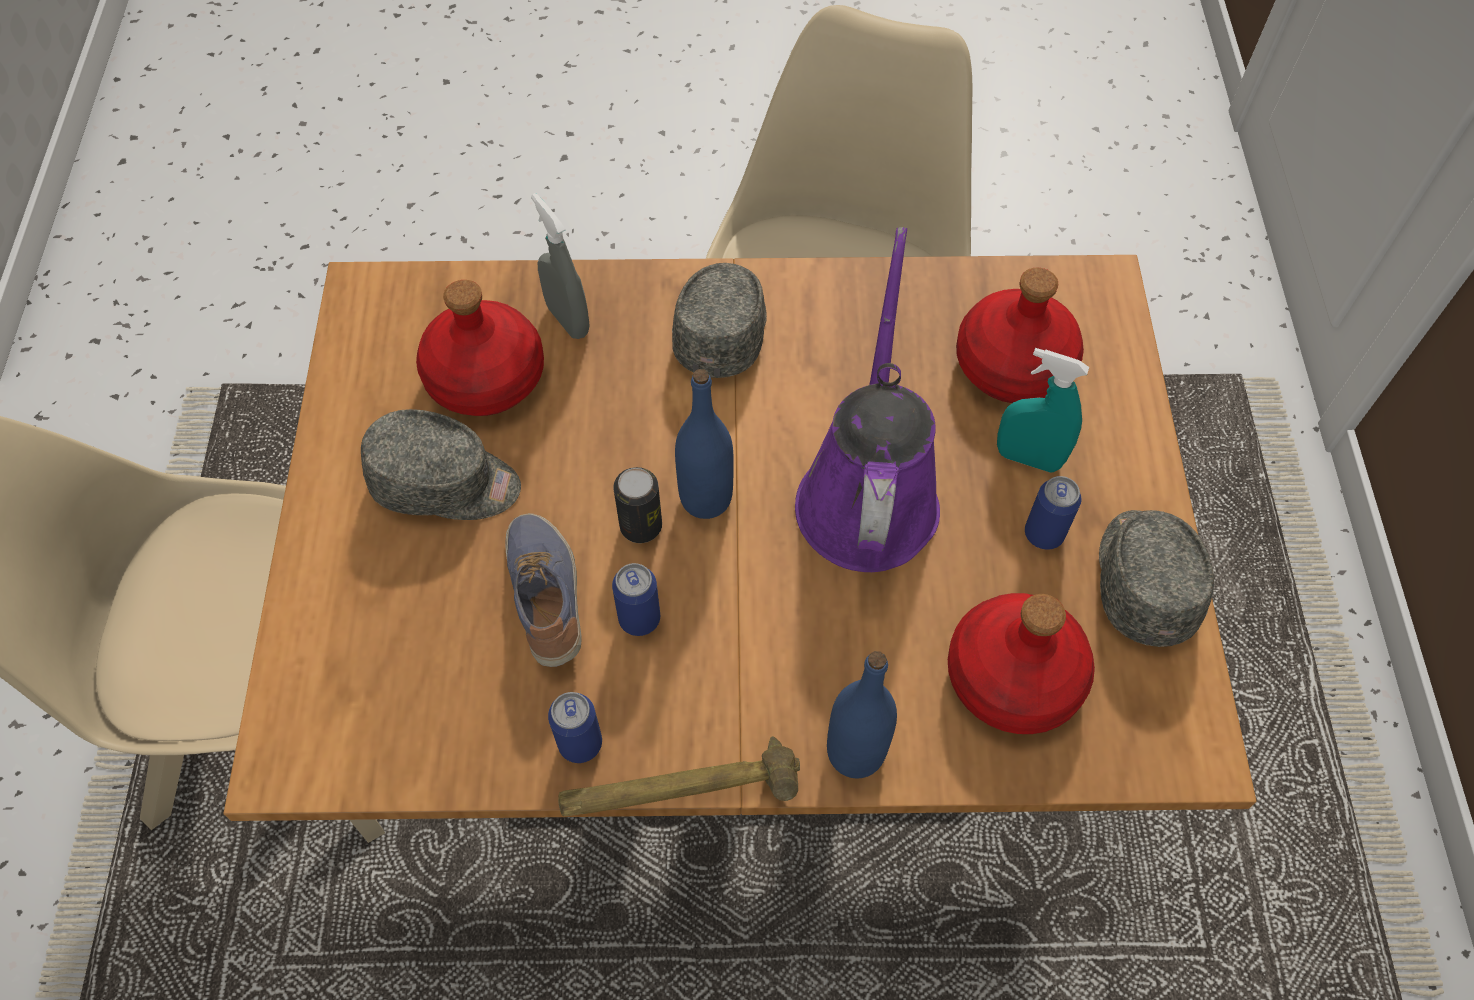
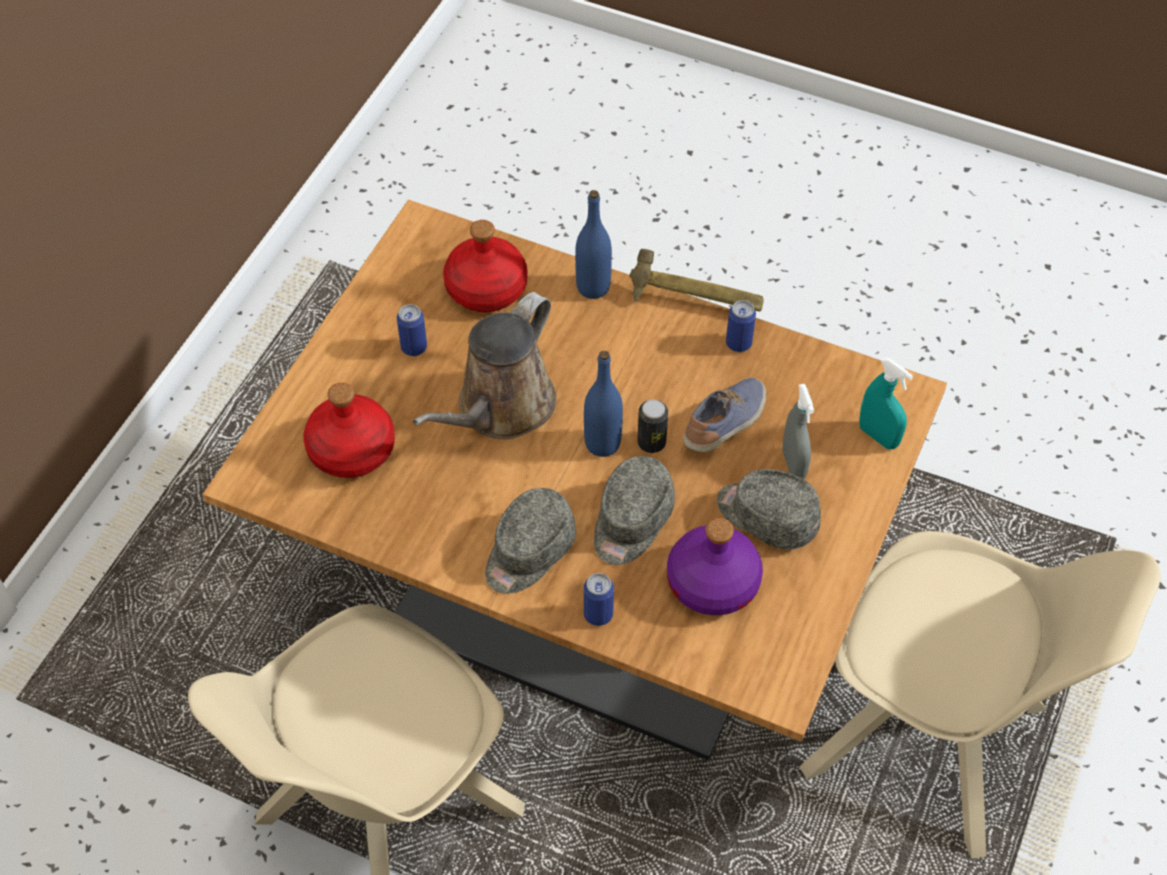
camera: 155 degrees left, 5 degrees down
red bottle [416,280,544,416] -> purple bottle [667,518,763,615]
shoe [505,513,582,667] -> shoe turned 150 degrees counterclockwise [684,377,766,452]
grey spray bottle [531,193,590,339] -> grey spray bottle moved to [782,384,814,479]
can [612,563,660,636] -> can moved to [584,573,614,626]
purple watering can [795,227,940,572] -> brown watering can [413,292,556,439]
turquoise spray bottle [997,348,1089,473] -> turquoise spray bottle moved to [859,357,913,449]
grey cap [1099,510,1214,647] -> grey cap moved to [594,456,675,565]

